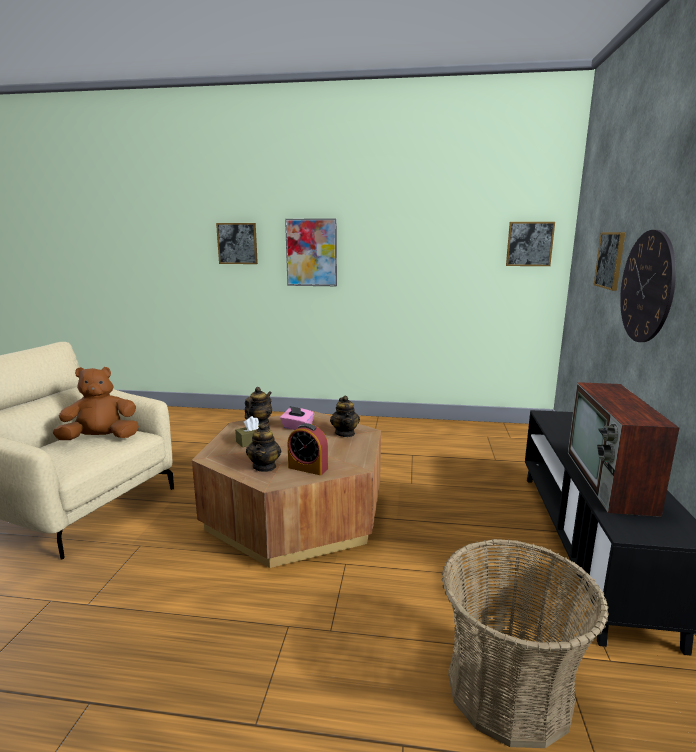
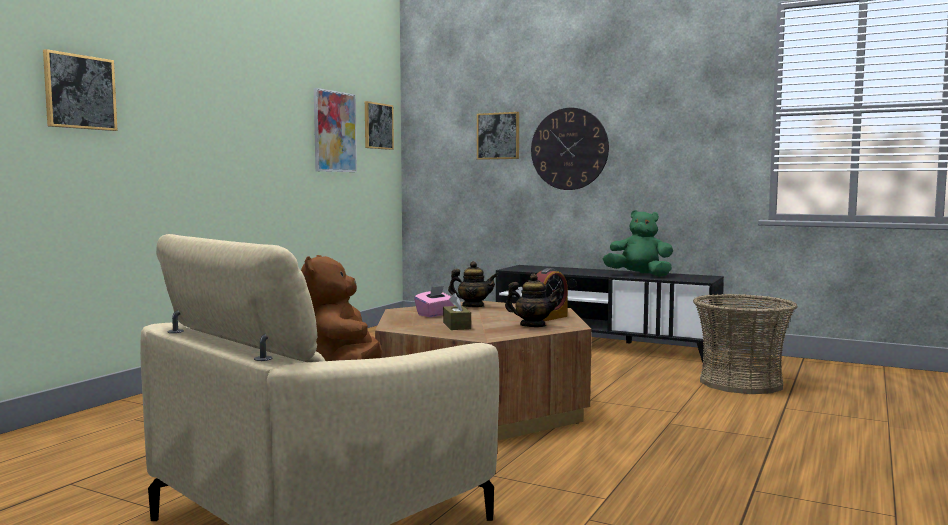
camera: 70 degrees left, 10 degrees down
teapot [245,387,272,424] -> none
picture [285,218,337,286] -> picture moved to [314,88,357,172]
television [568,382,679,517] -> green plush toy [603,210,673,277]

